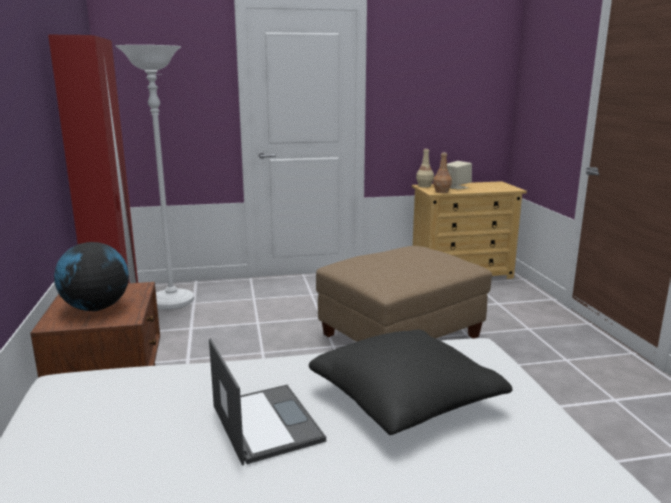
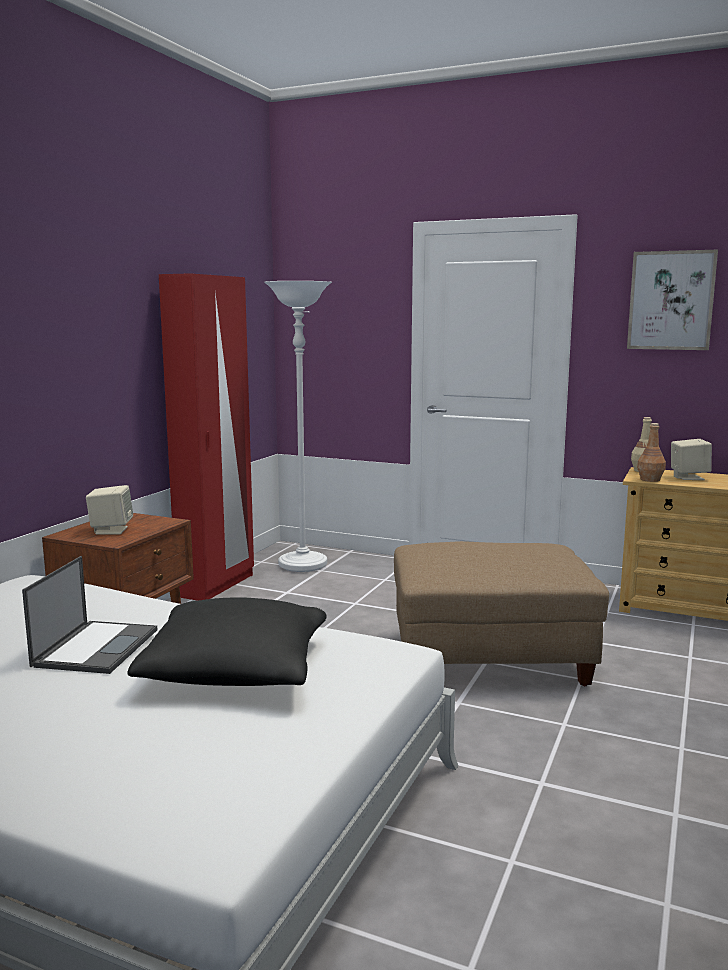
camera: 35 degrees right, 5 degrees down
globe [54,242,129,311] -> beige speaker [86,485,133,535]
none -> picture [627,250,718,350]

